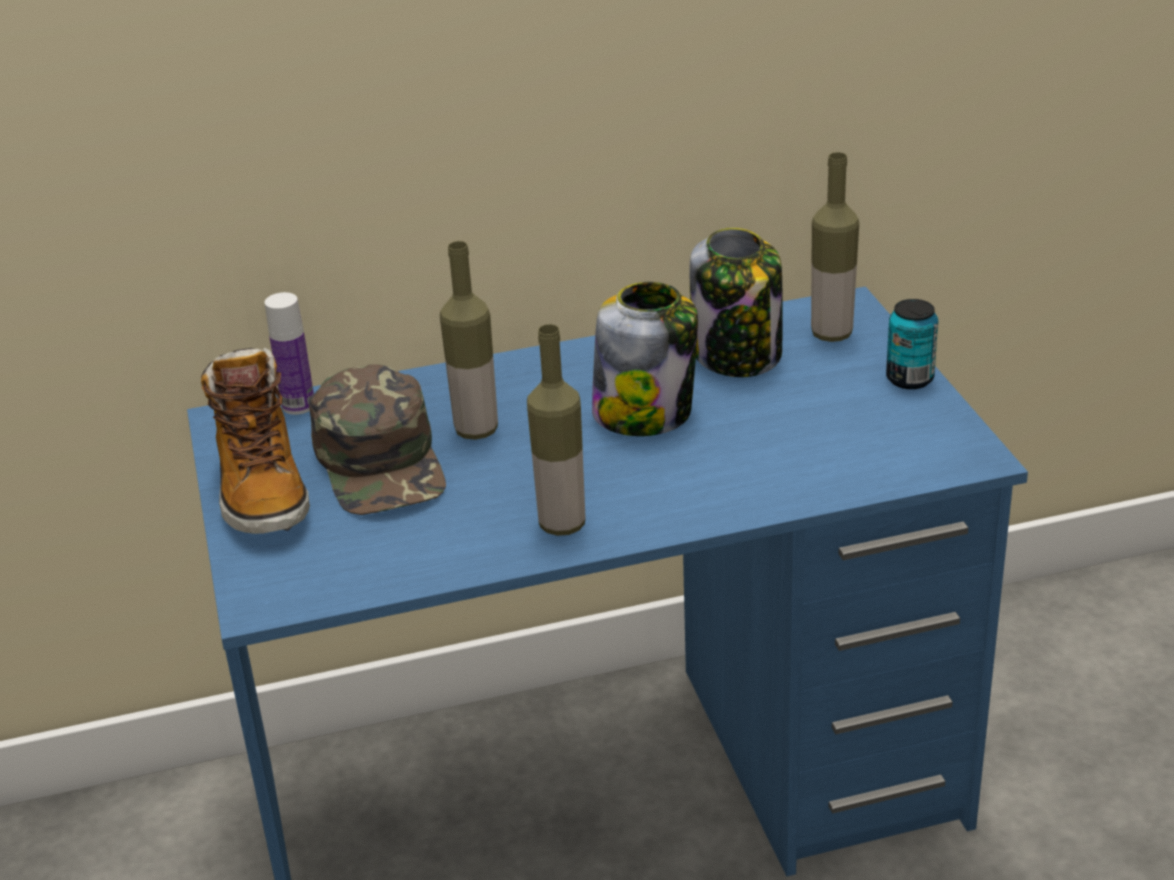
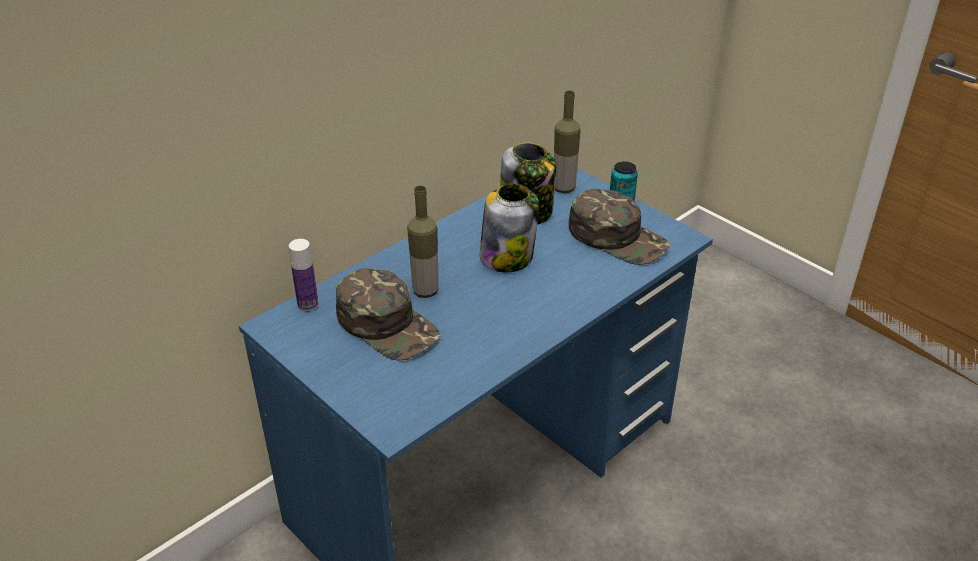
camera: 30 degrees left, 5 degrees up
boot [201,348,310,534] -> none
bottle [527,324,586,536] -> none
none -> green cap [569,189,670,265]

